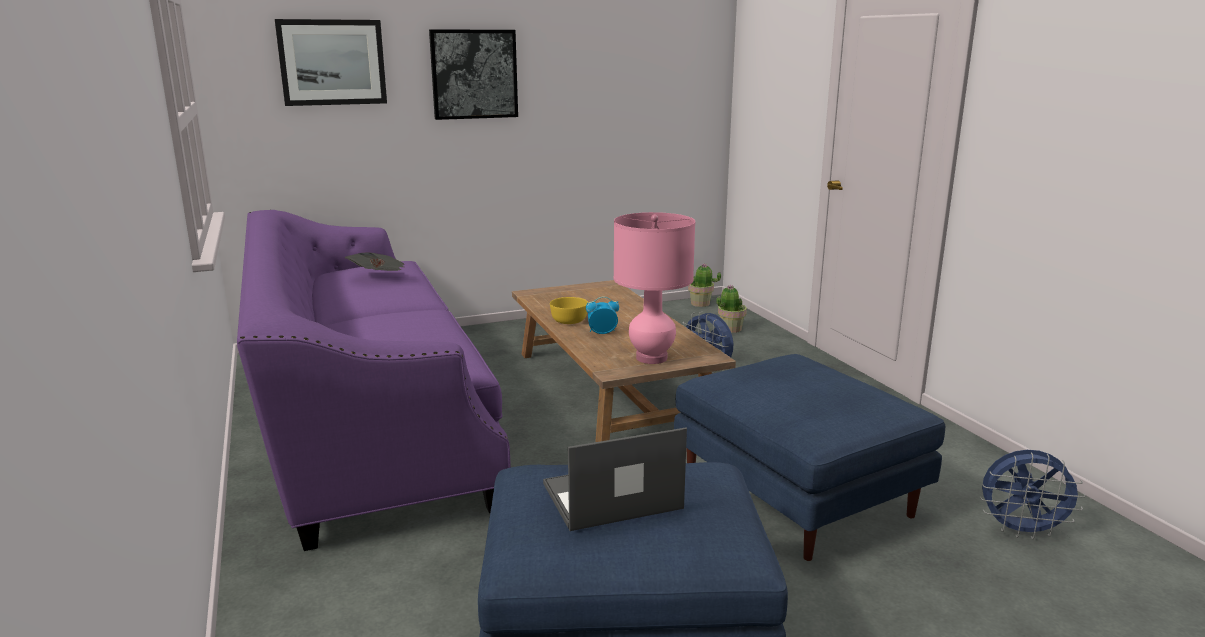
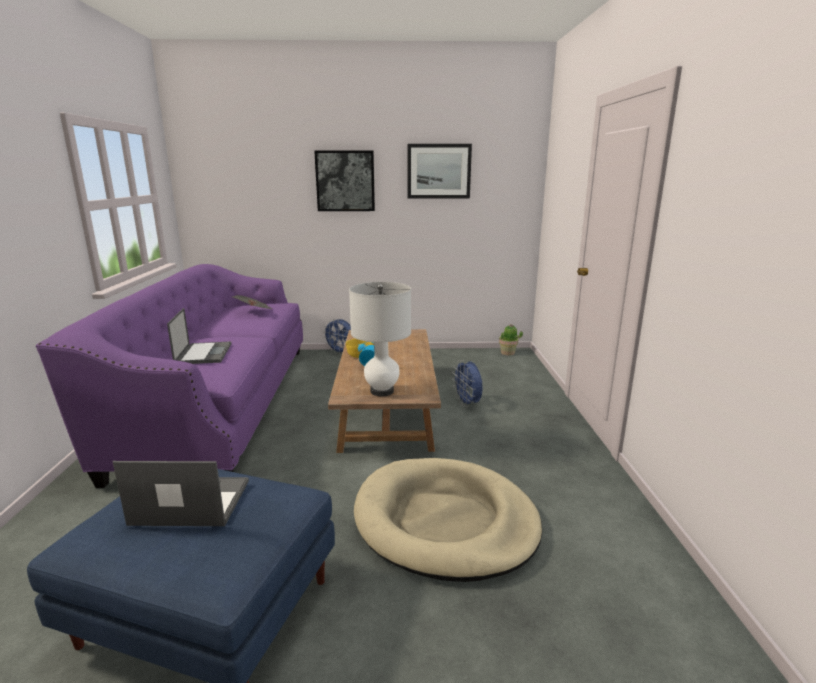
camera: 20 degrees right, 0 degrees up
picture [275,19,387,106] -> picture moved to [408,144,472,199]
pink table lamp [614,212,695,364] -> white table lamp [349,282,411,396]
blue ottoman [674,354,945,561] -> beige dog bed [354,458,542,582]
potted plant [716,285,747,333] -> none
blue fan [980,450,1086,539] -> blue fan moved to [323,319,351,355]
none -> laptop [167,308,232,364]

